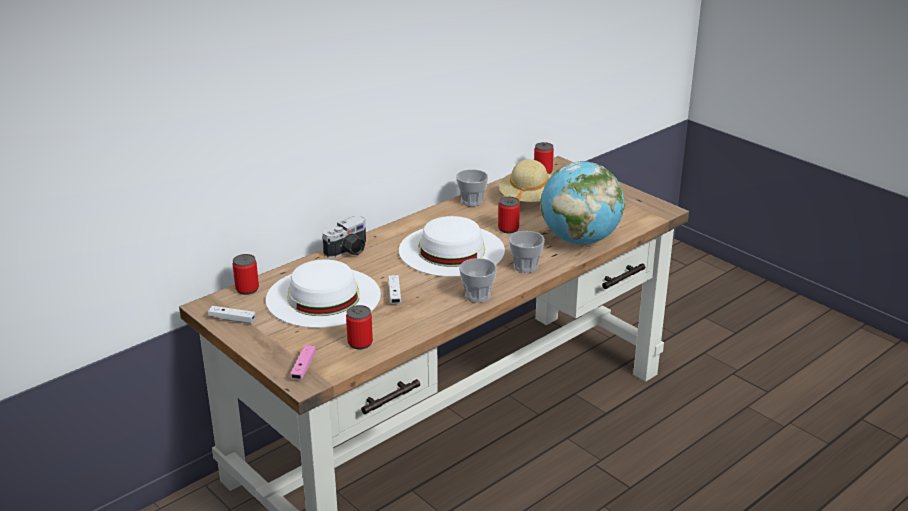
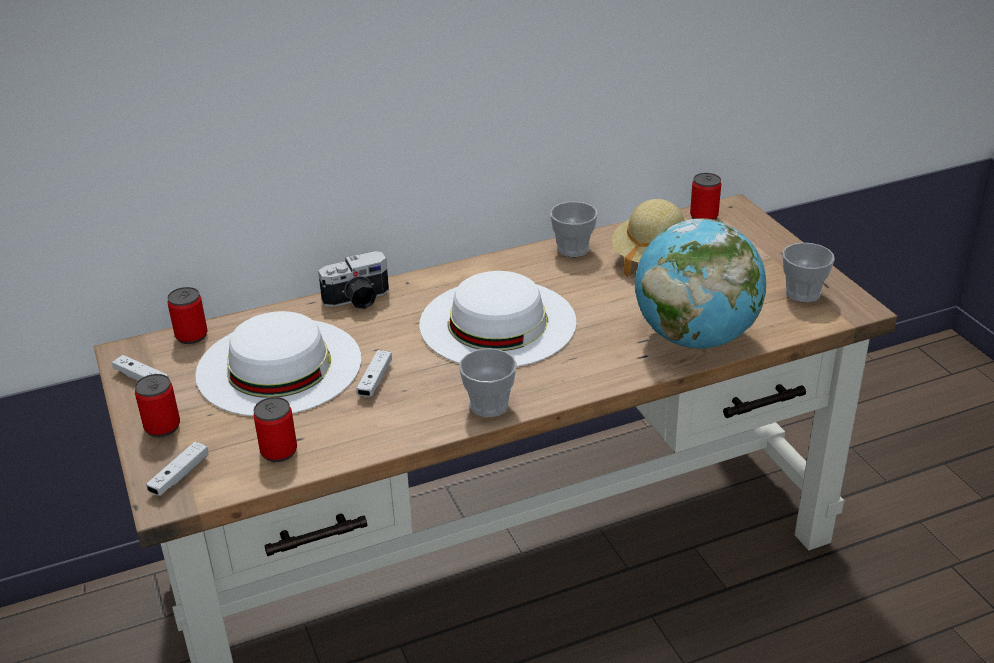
camera: 20 degrees right, 5 degrees up
pink game controller [290,345,316,380] -> white game controller [146,442,209,496]
can [498,197,520,233] -> can moved to [135,374,180,437]
cup [509,231,545,273] -> cup moved to [783,243,835,302]

